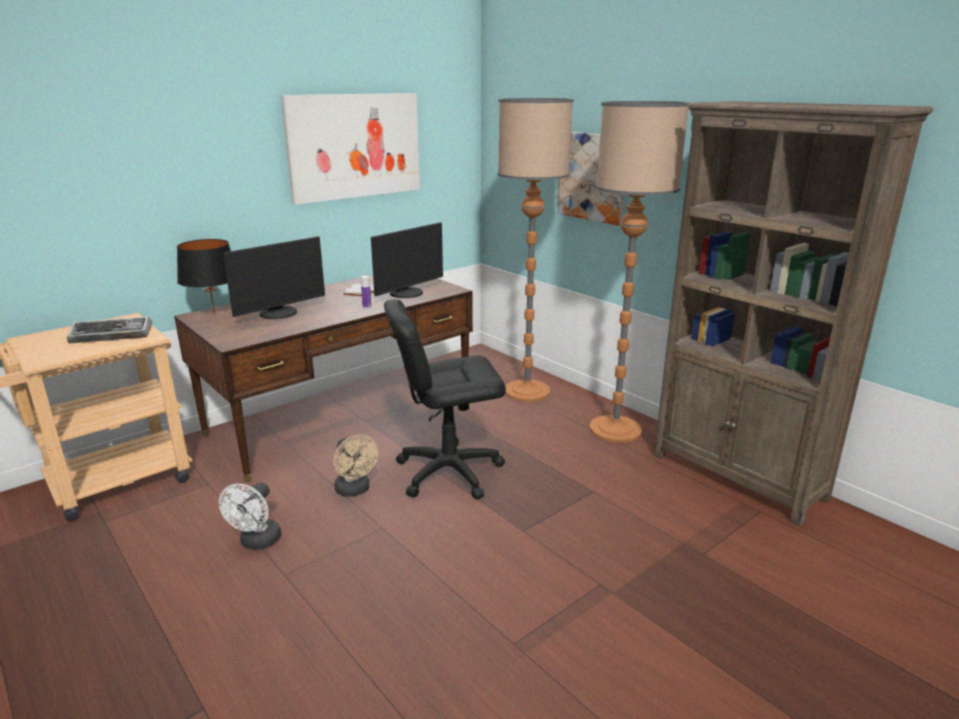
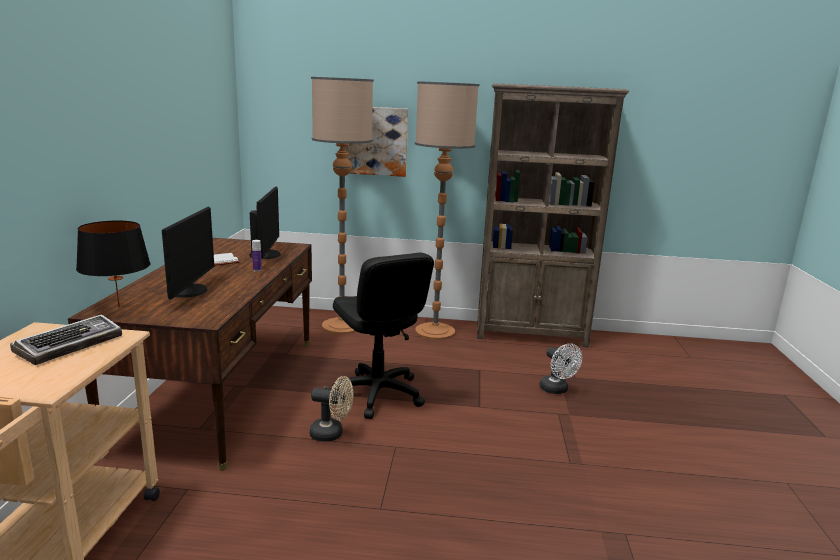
camera: 45 degrees left, 5 degrees down
white fan [219,482,281,550] -> white fan moved to [539,344,582,394]
picture [281,93,420,205] -> none
black office chair [384,299,506,499] -> black office chair turned 60 degrees counterclockwise [329,253,434,419]

